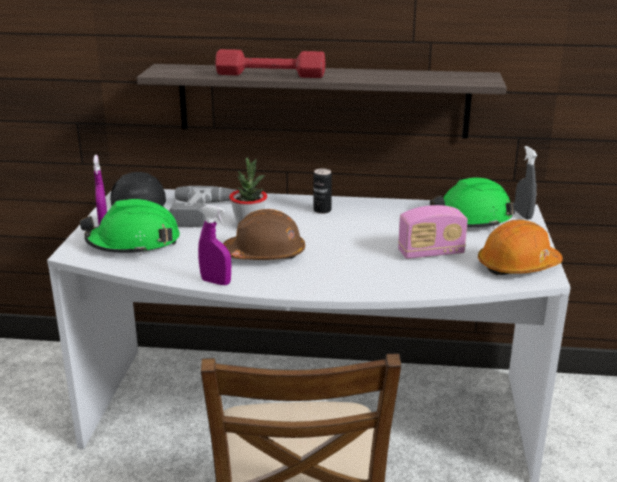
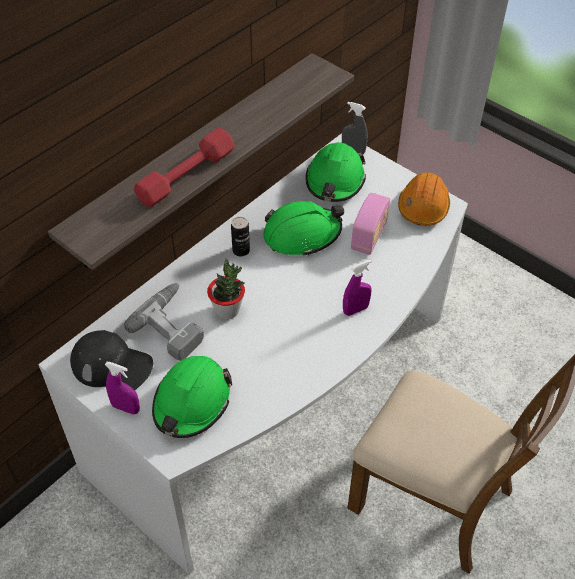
camera: 55 degrees left, 25 degrees up
purple spray bottle [198,205,231,285] -> purple spray bottle moved to [343,260,372,316]
brown hard hat [223,209,305,260] -> none
none -> green hard hat [263,201,344,256]

